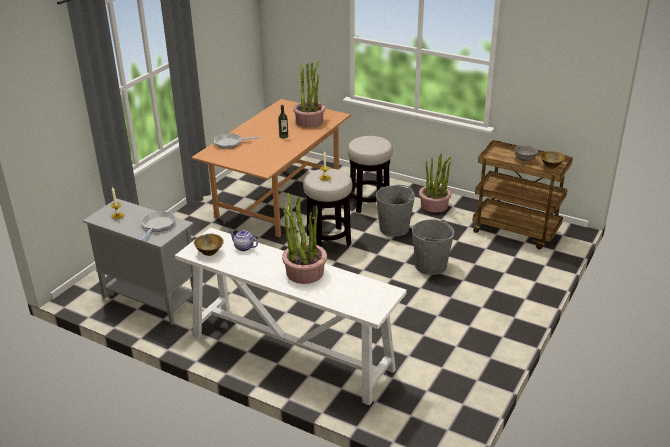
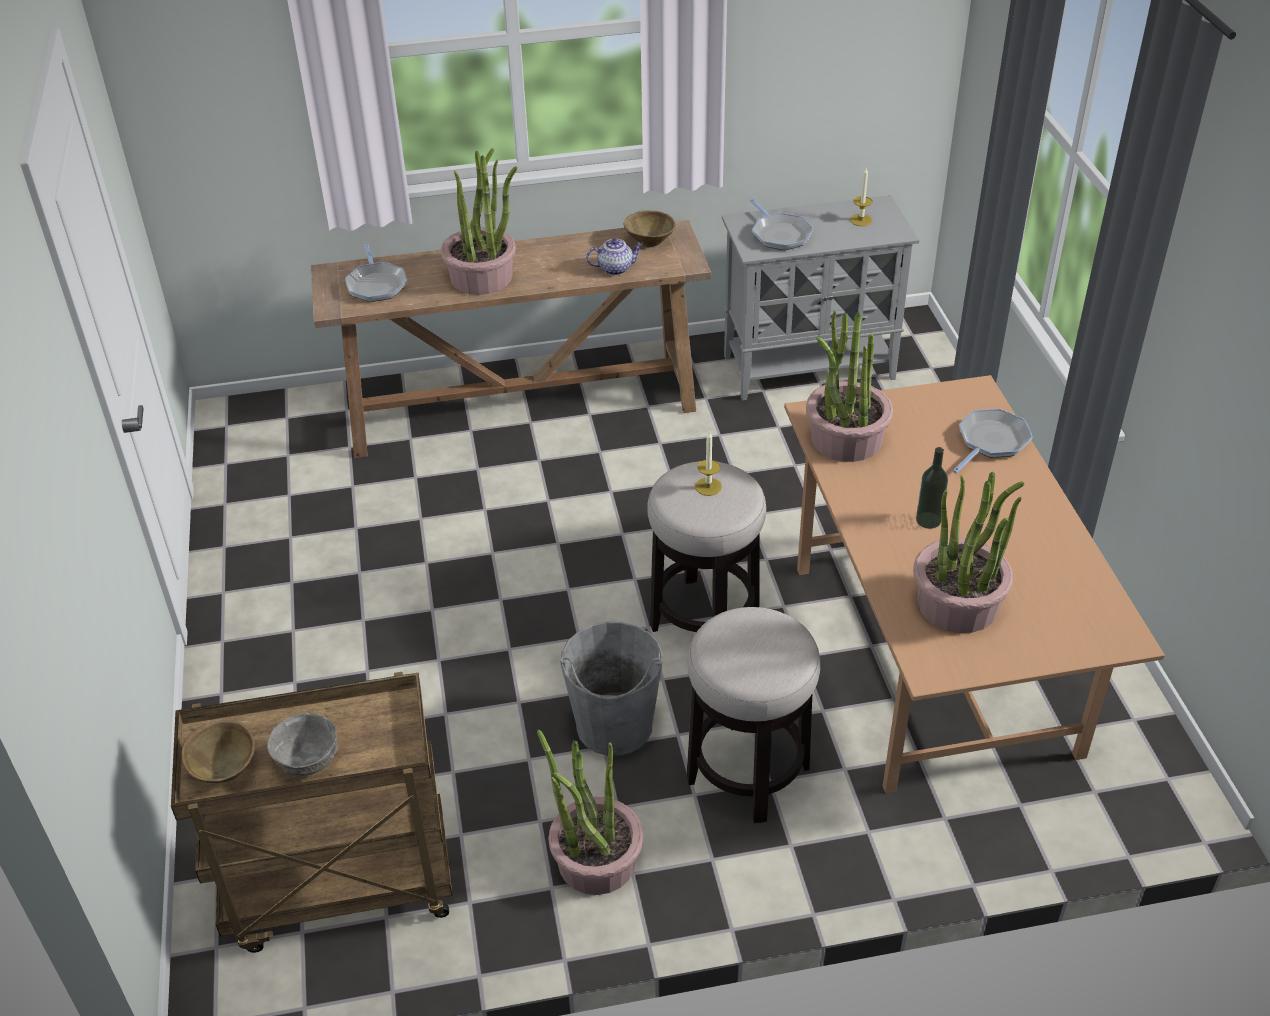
camera: 140 degrees right, 10 degrees up
white console table [175,228,407,406] -> brown console table [311,220,711,458]
grey bucket [412,219,454,275] -> none
none -> frying pan [345,245,407,302]
none -> potted plant [806,310,893,462]

